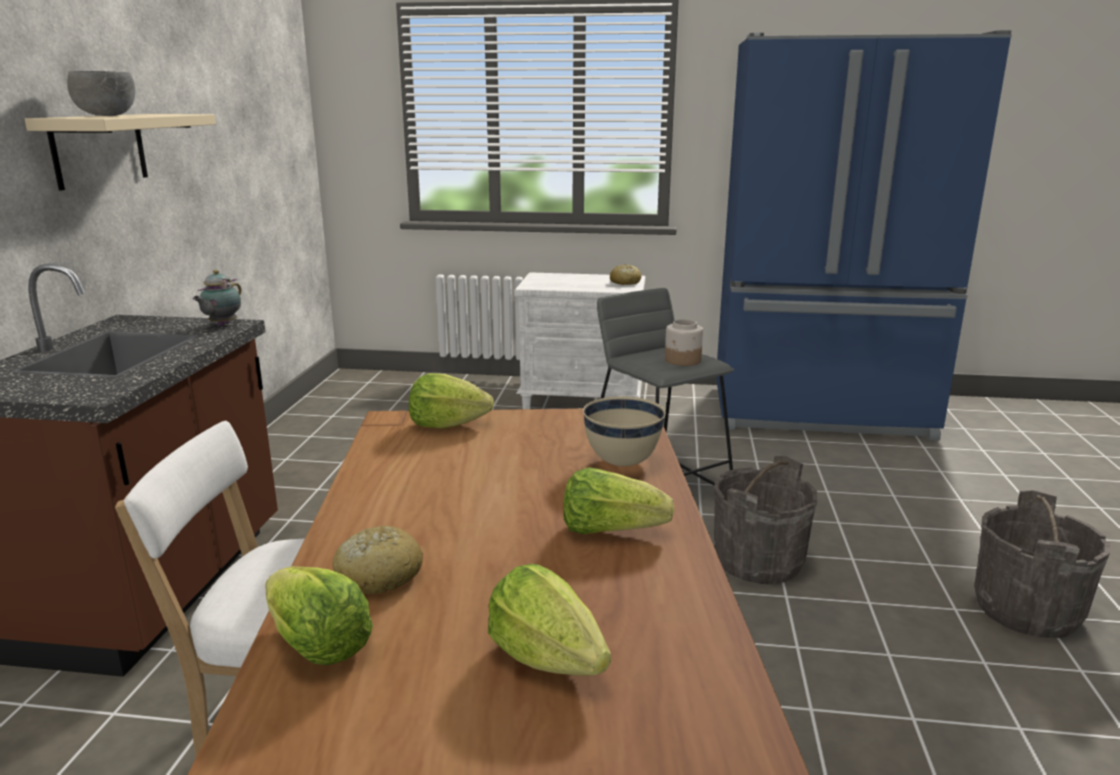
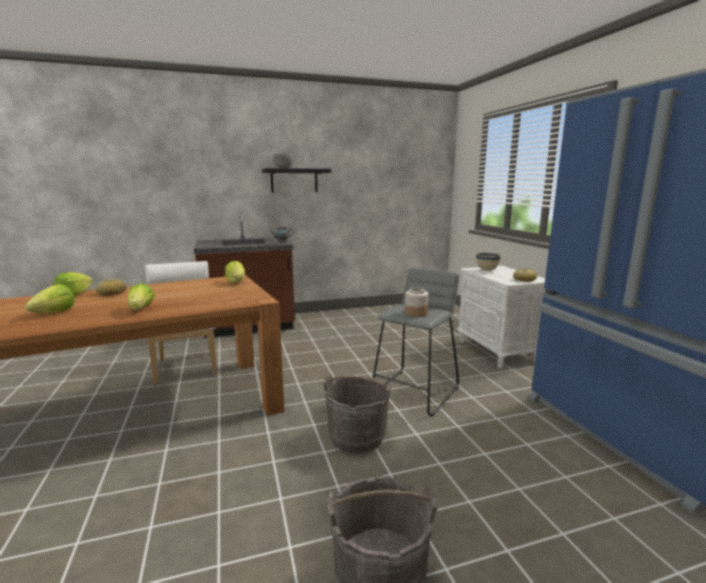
camera: 65 degrees right, 5 degrees down
beige shelf [25,114,216,191] -> black shelf [262,168,331,193]
beige bowl [583,396,665,466] -> beige bowl moved to [476,252,501,271]

